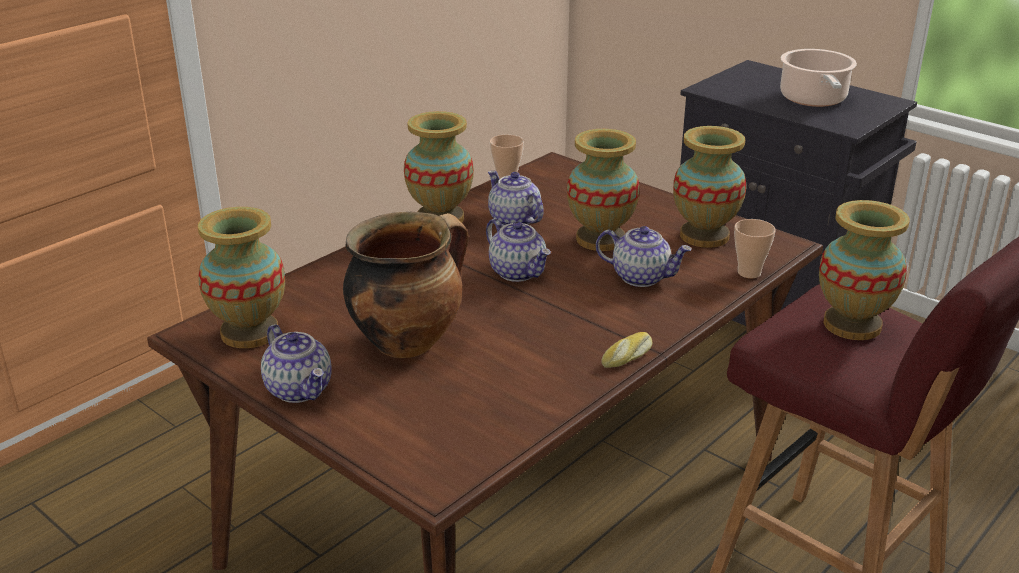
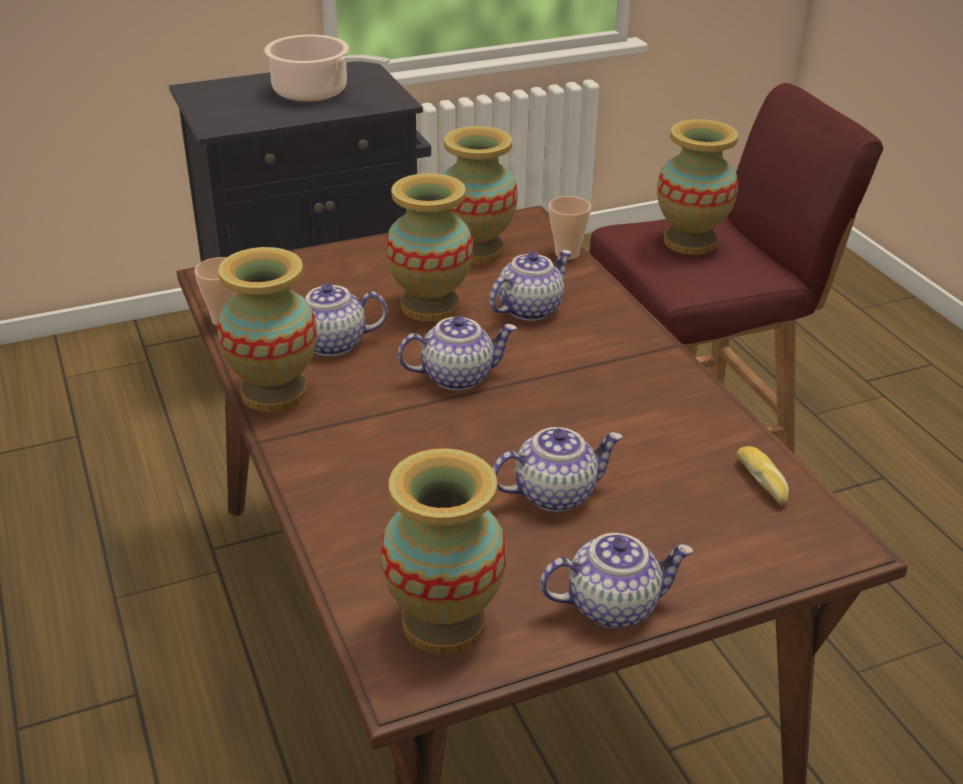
camera: 65 degrees left, 5 degrees up
cooking pot [343,212,469,358] -> teapot [492,427,623,512]
bread [601,332,652,368] -> bread moved to [737,446,789,506]

